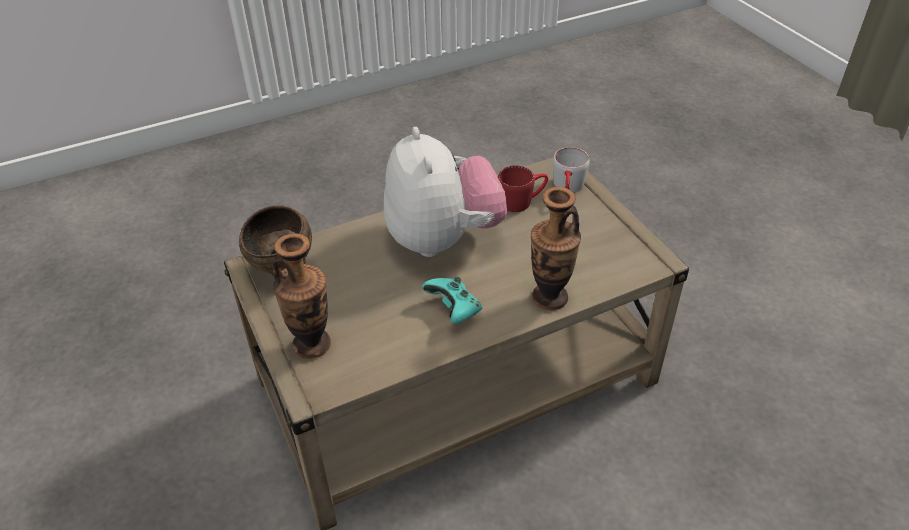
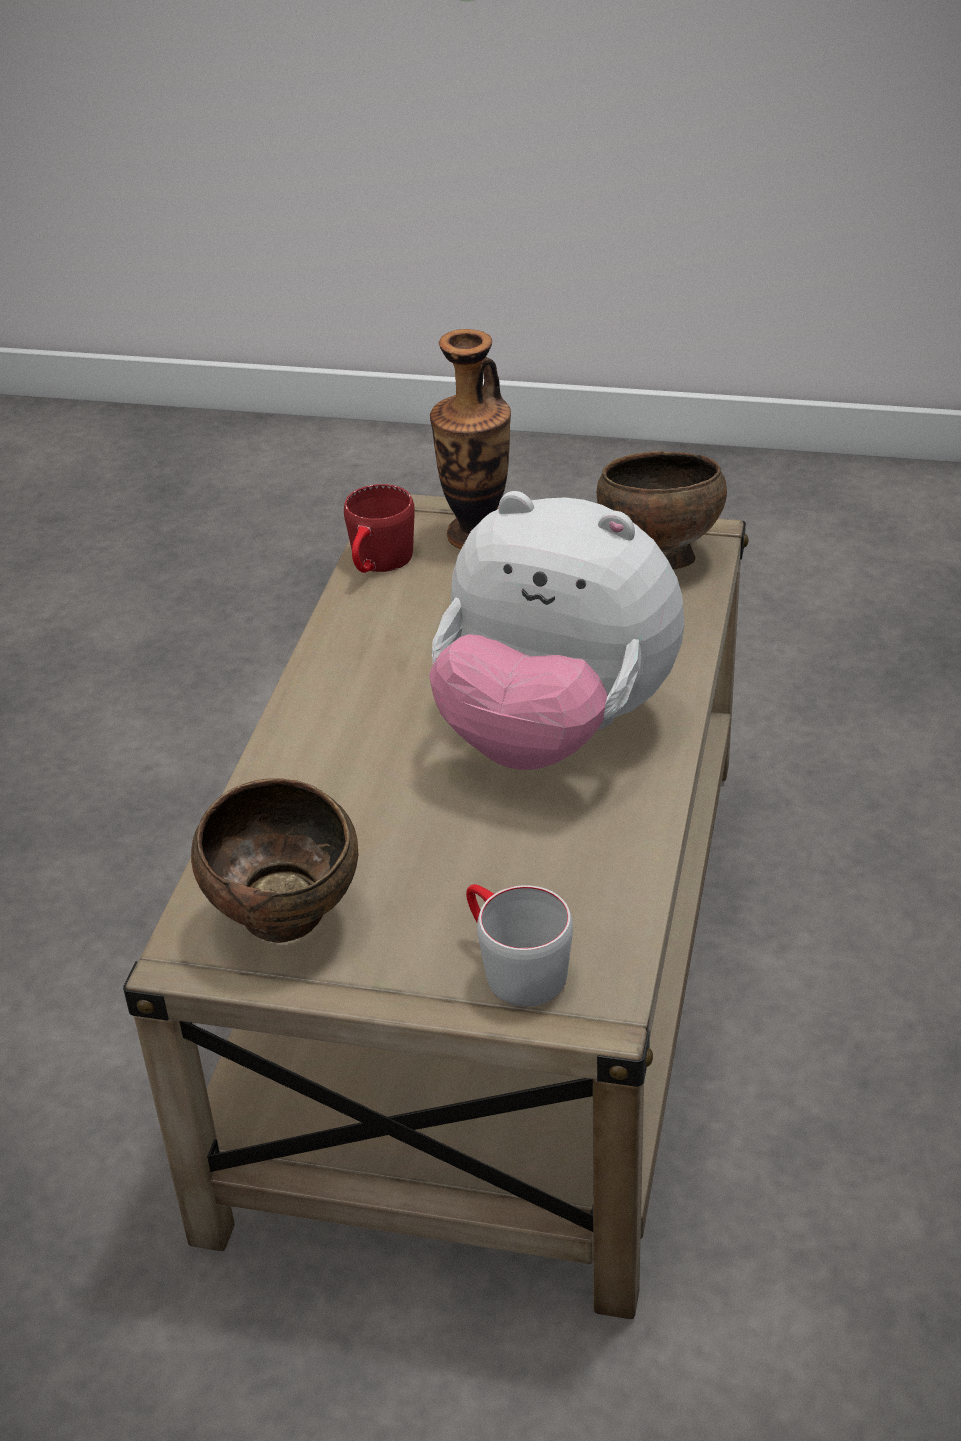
camera: 130 degrees right, 5 degrees down
turquoise game controller [422,276,482,324] -> none
red mug [498,165,548,212] -> red mug moved to [344,484,415,573]
vase [531,187,581,310] -> none
none -> brown bowl [191,778,358,943]

